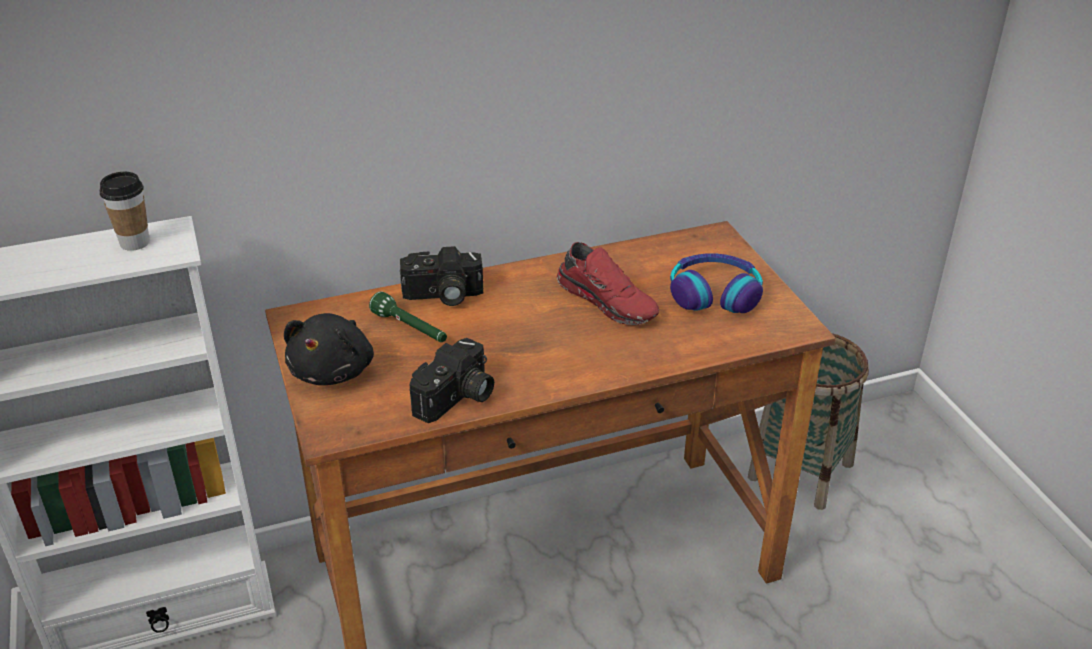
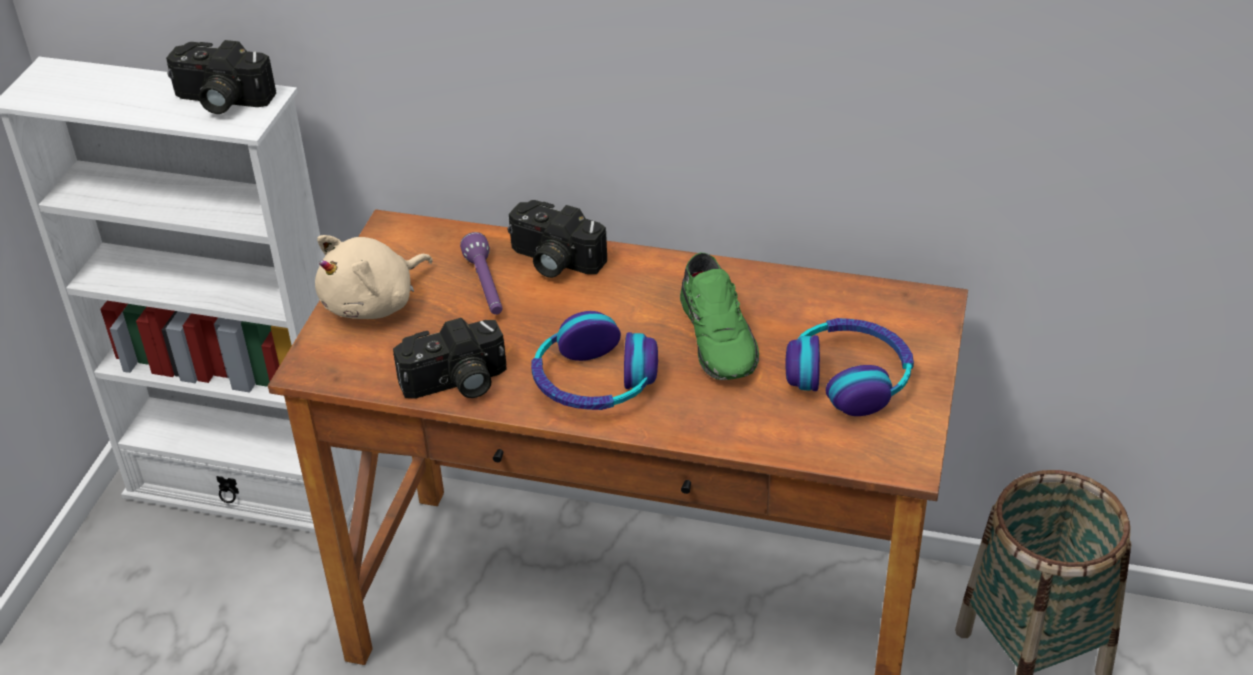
camera: 35 degrees right, 5 degrees up
cup [100,172,150,251] -> camera [166,40,276,114]
black plush toy [284,313,374,385] -> beige plush toy [315,235,432,319]
green flashlight [369,291,447,342] -> purple flashlight [460,232,503,315]
red shoe [557,242,659,325] -> green shoe [680,253,759,380]
none -> headphones [531,311,658,410]

